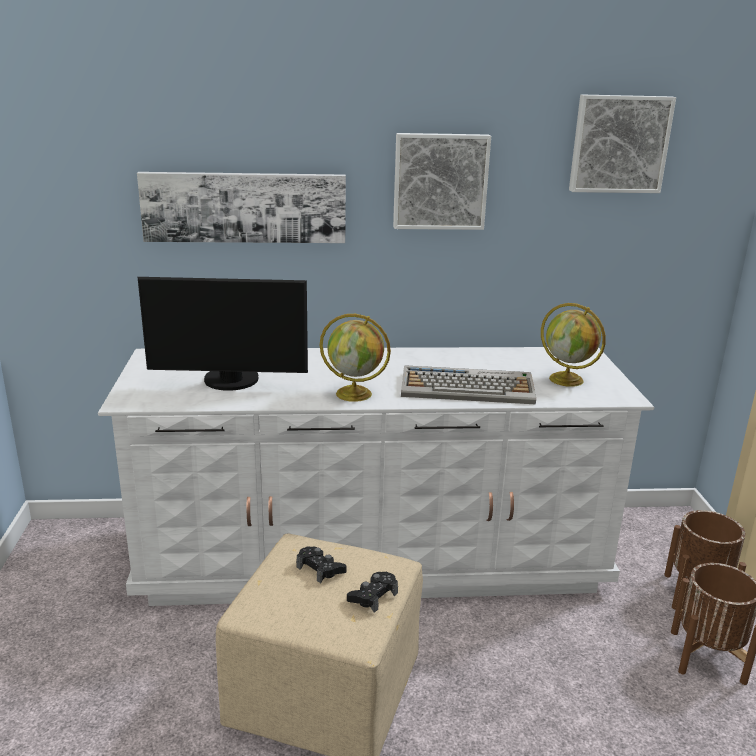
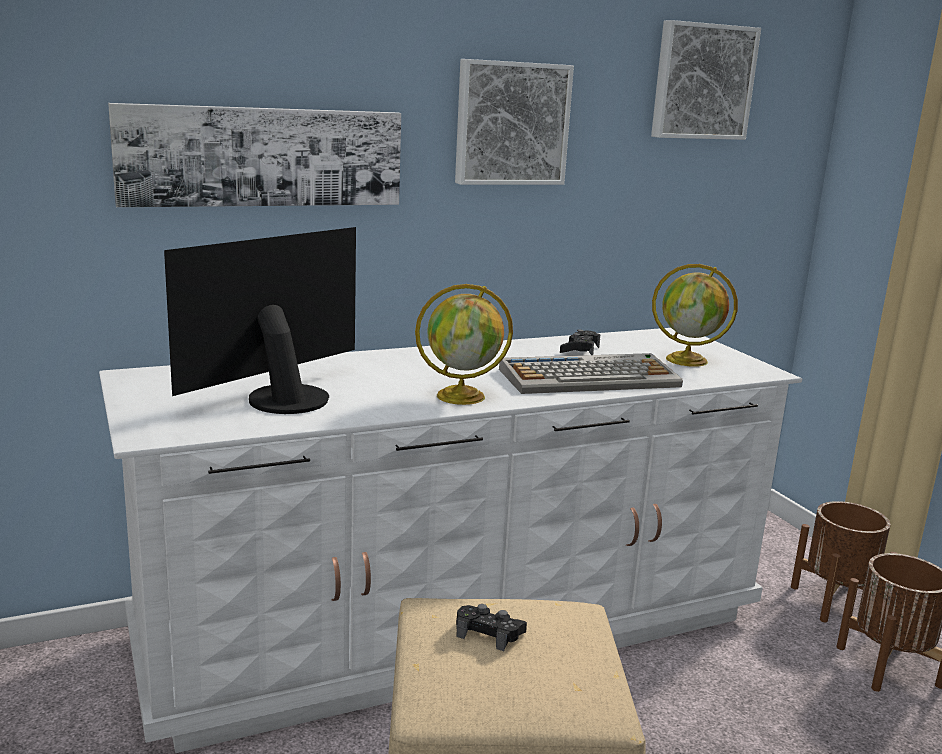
camera: 20 degrees left, 5 degrees down
monitor [138,277,308,391] -> monitor turned 150 degrees clockwise [164,227,356,414]
black game controller [347,572,398,613] -> black game controller moved to [560,329,600,355]

